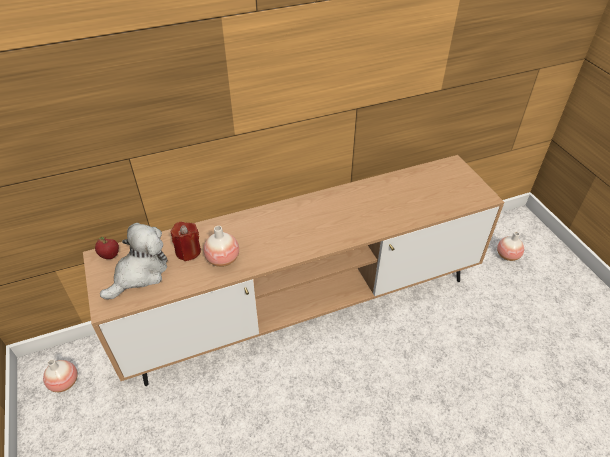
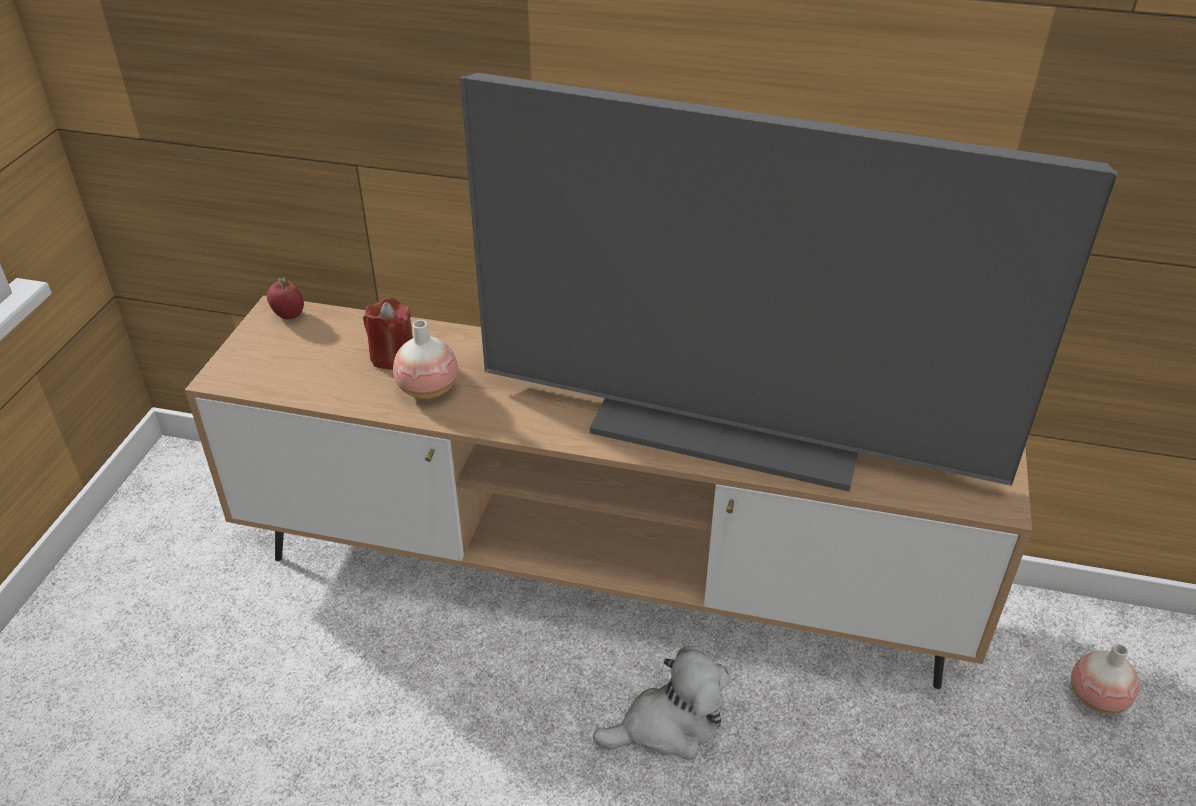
camera: 35 degrees right, 5 degrees down
vase [43,359,78,392] -> none
plush toy [100,223,168,299] -> plush toy moved to [593,646,731,760]
none -> television [460,73,1117,492]

